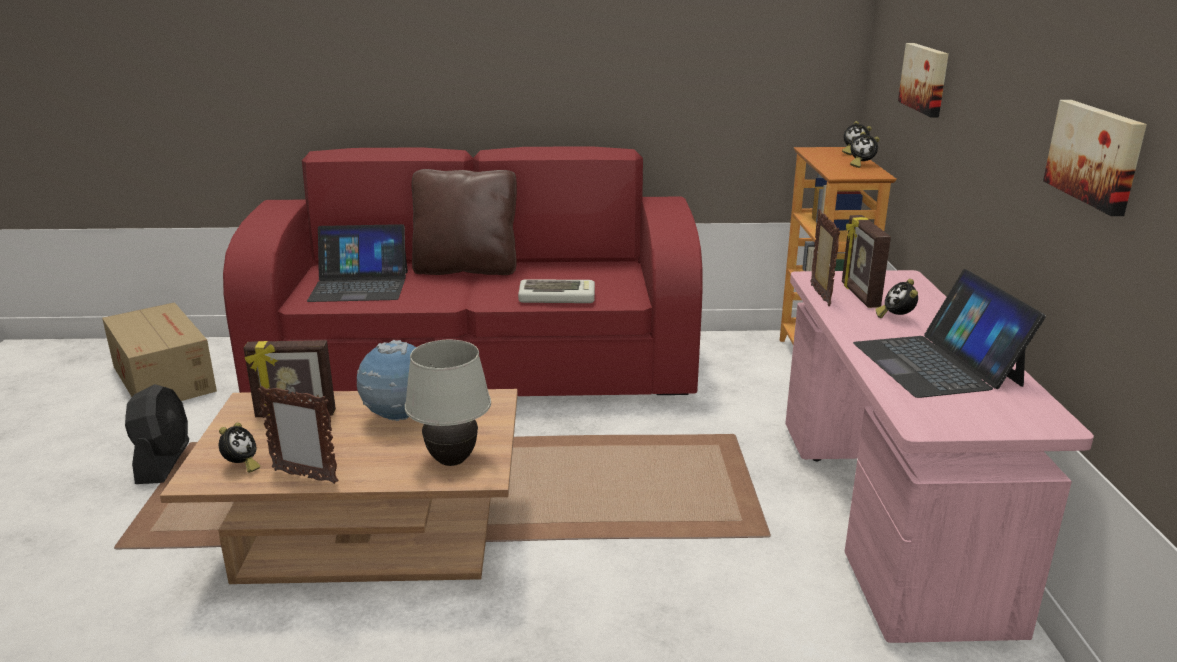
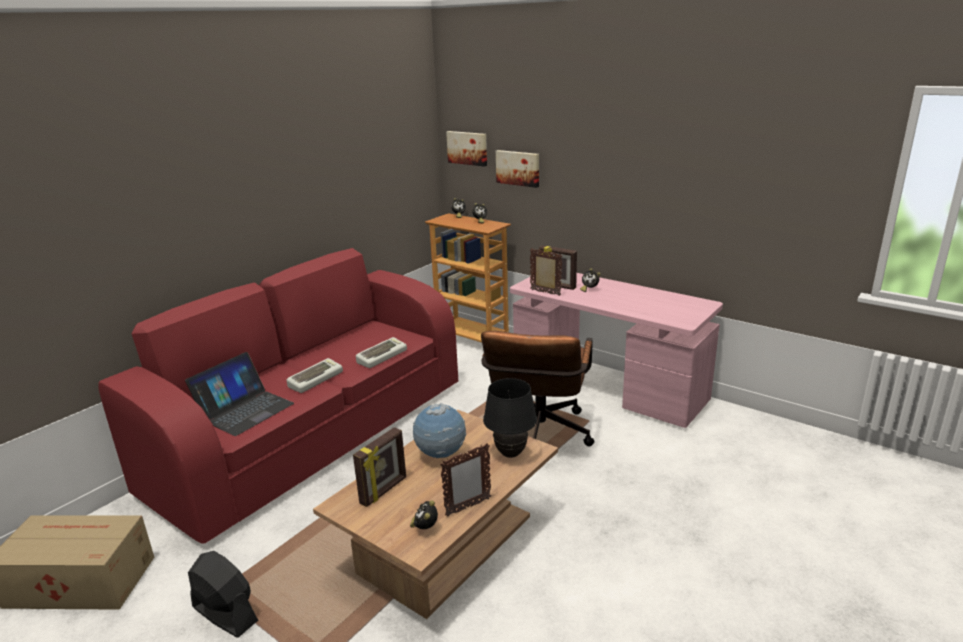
camera: 50 degrees left, 0 degrees up
alarm clock [219,423,260,473] -> alarm clock turned 135 degrees counterclockwise [410,500,438,529]
white table lamp [405,340,491,466] -> black table lamp [483,378,537,458]
brown pillow [411,169,517,275] -> none
laptop [853,269,1046,398] -> none
picture [1043,100,1147,216] -> picture moved to [446,131,487,167]
none -> keyboard [287,358,343,393]
none -> brown office chair [481,331,594,447]

